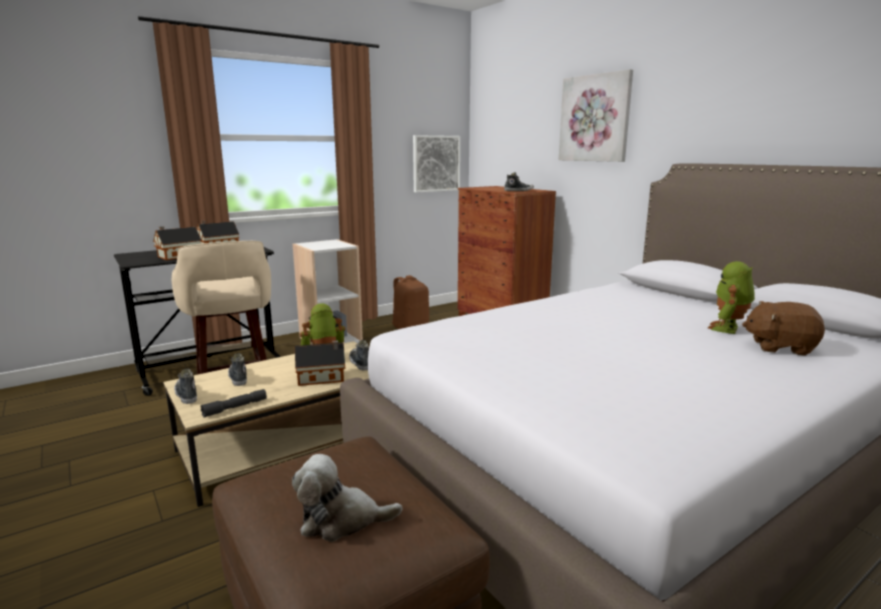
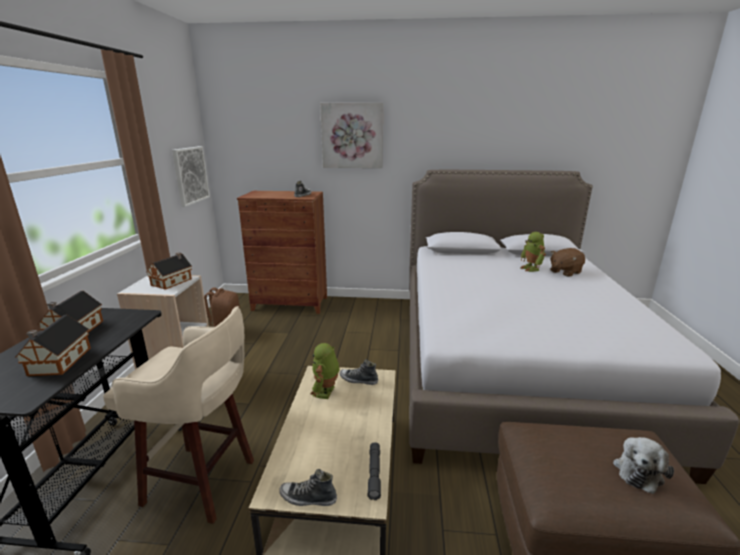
camera: 50 degrees left, 5 degrees up
shoe [228,353,247,386] -> none
toy house [295,340,345,386] -> toy house moved to [146,253,192,290]

